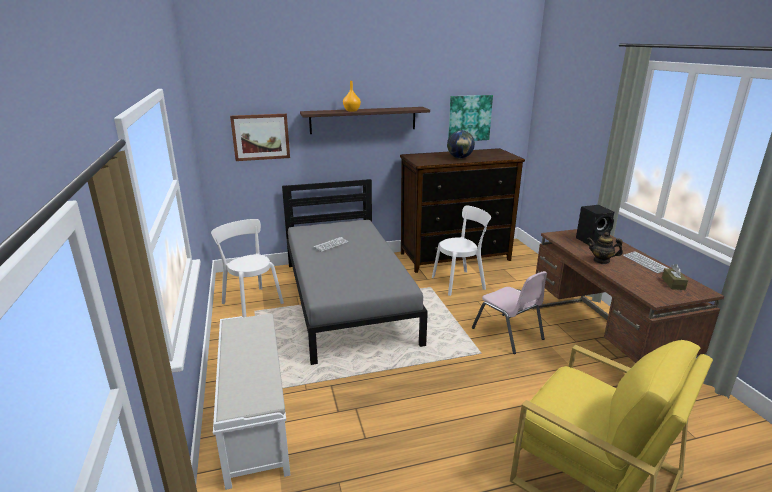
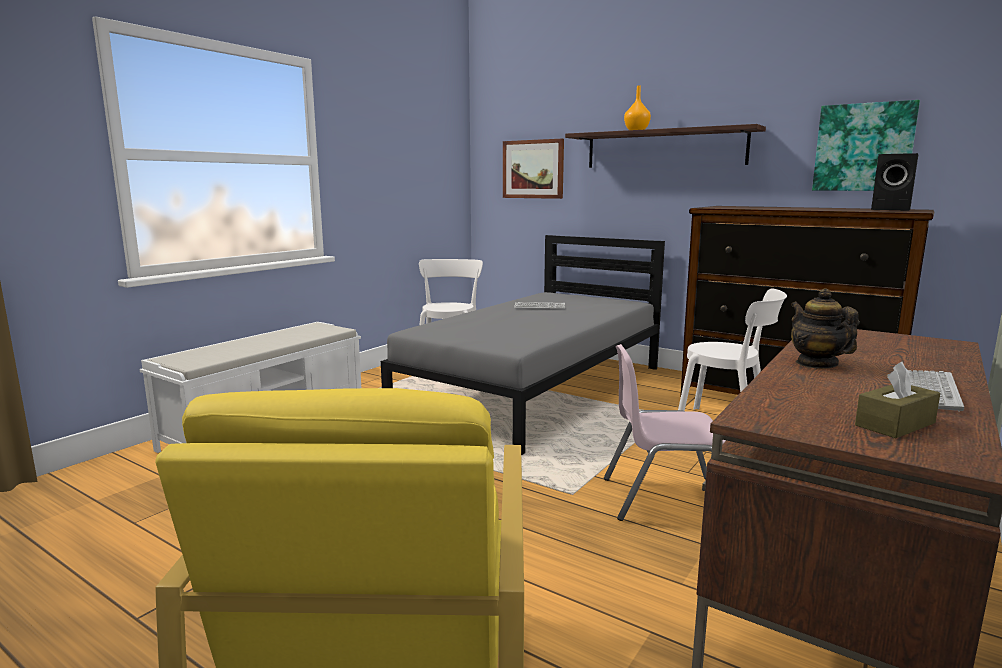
camera: 50 degrees right, 10 degrees down
globe [447,130,475,159] -> none
pink chair [472,271,547,354] -> pink chair turned 75 degrees clockwise [604,344,726,521]
black speaker [576,205,614,245] -> black speaker moved to [871,153,918,211]

